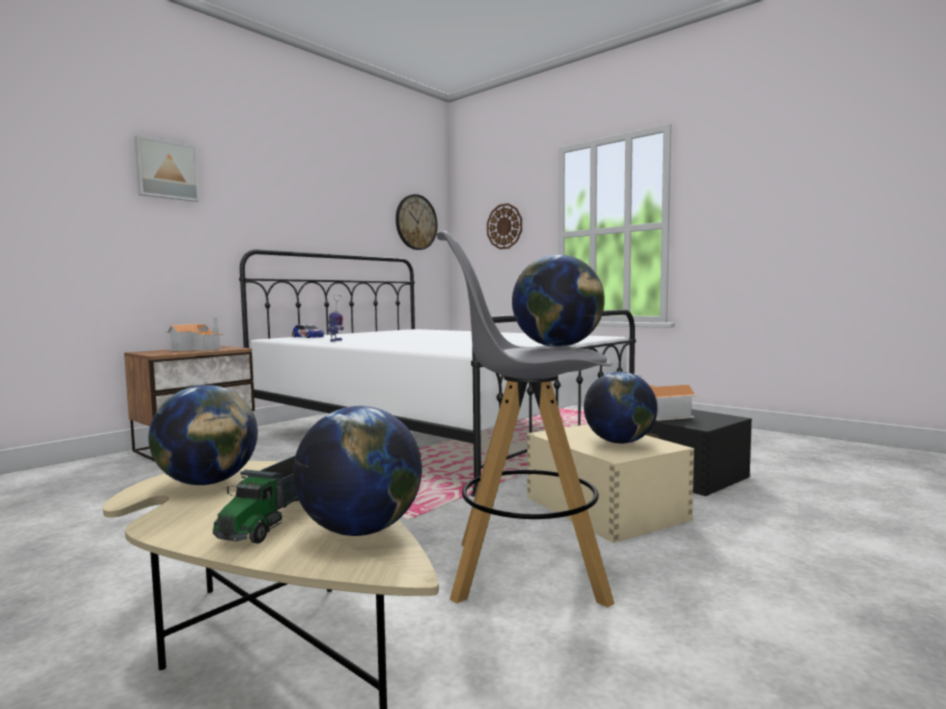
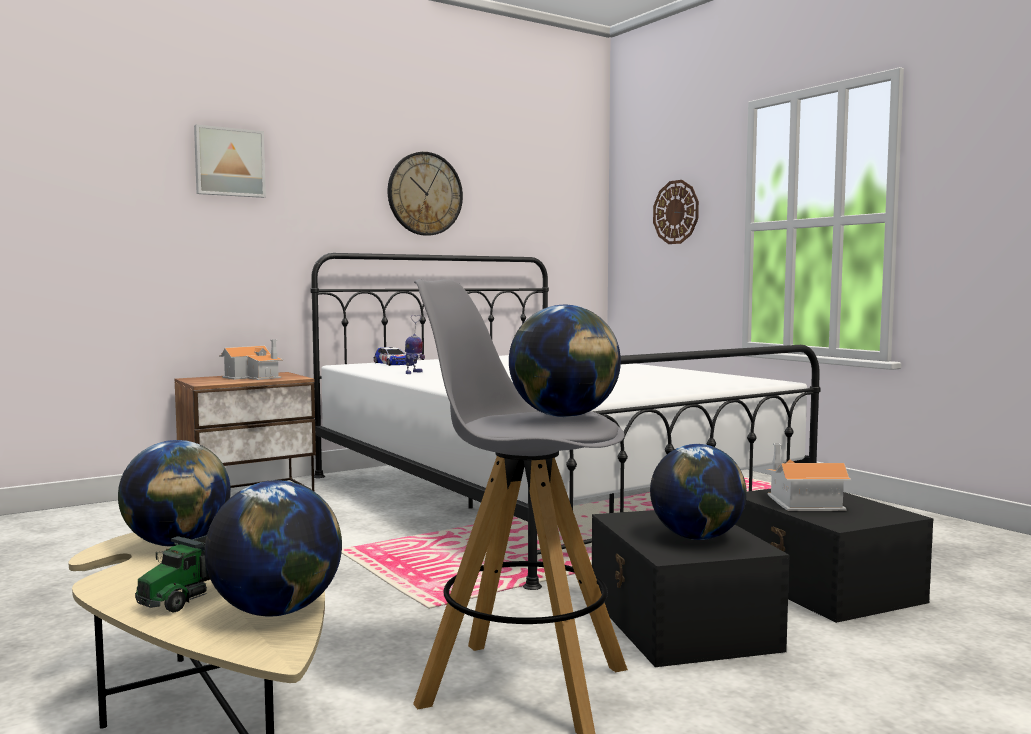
camera: 15 degrees right, 0 degrees up
wall clock [396,194,438,250] -> wall clock moved to [388,152,463,236]
beige storage box [527,424,694,543] -> black storage box [592,510,790,667]

